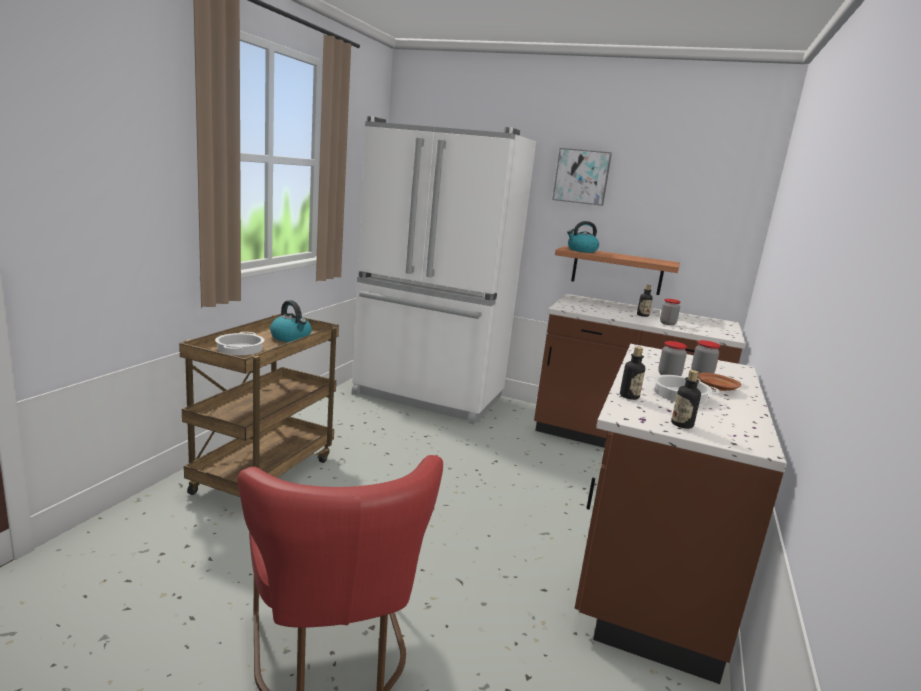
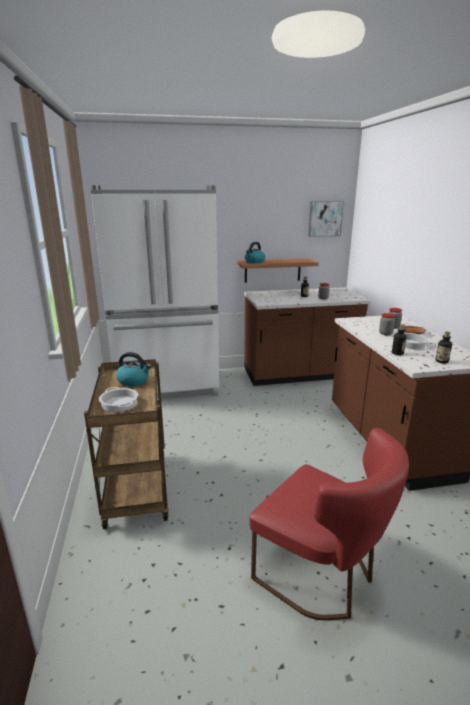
camera: 30 degrees left, 5 degrees up
picture [552,148,612,206] -> picture moved to [308,201,344,237]

